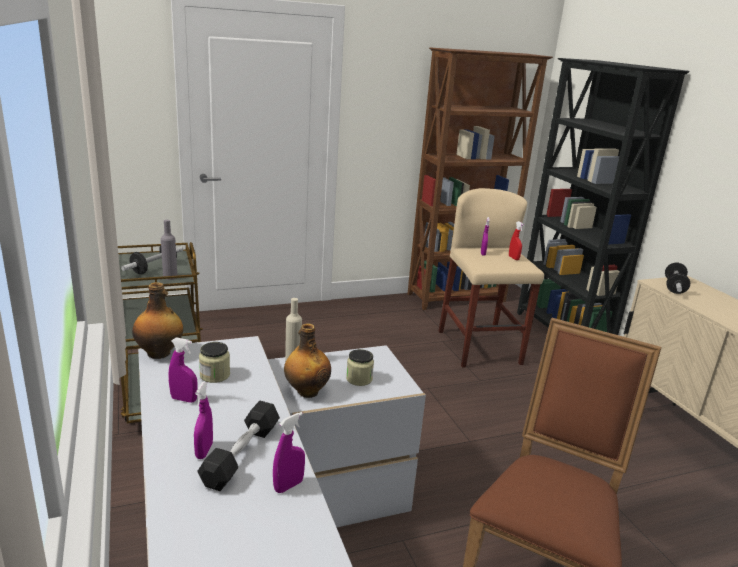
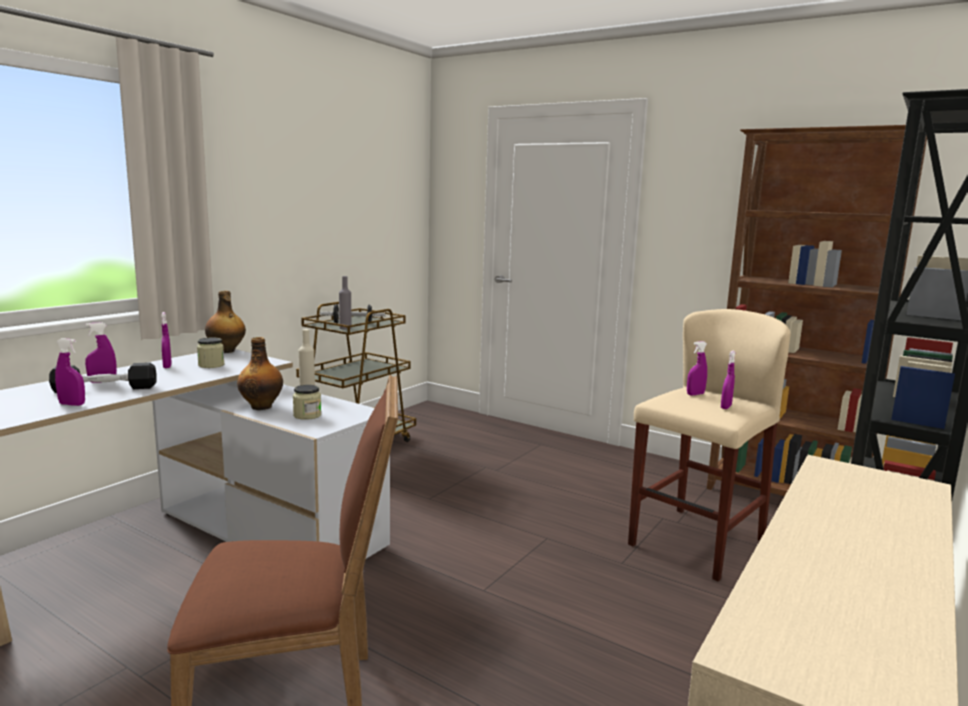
camera: 55 degrees right, 10 degrees down
red spray bottle [509,221,524,260] -> purple spray bottle [721,351,735,409]
dumbbell [665,263,690,294] -> none

